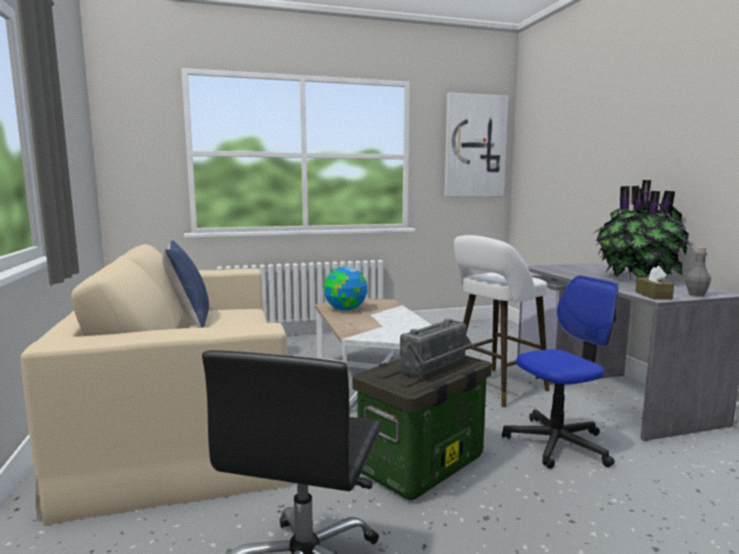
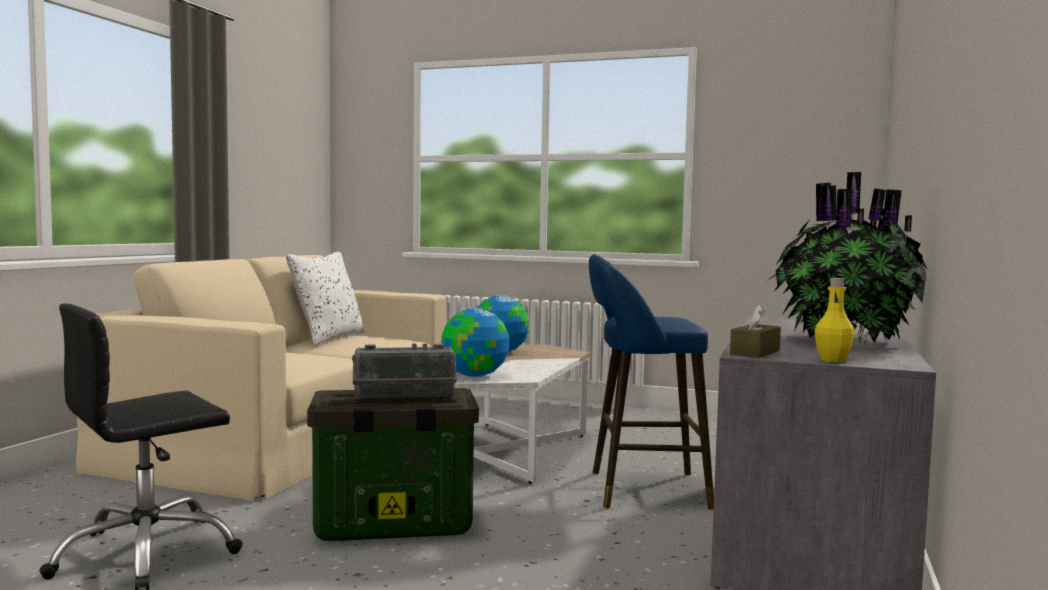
camera: 35 degrees right, 5 degrees down
blue pillow [162,240,209,328] -> white pillow [286,252,366,345]
picture [444,93,509,197] -> none
white stool [454,235,549,407] -> blue stool [589,254,714,510]
office chair [502,275,618,469] -> none
grey bottle [686,247,711,297] -> yellow bottle [815,278,855,362]
none -> globe [441,308,509,377]

